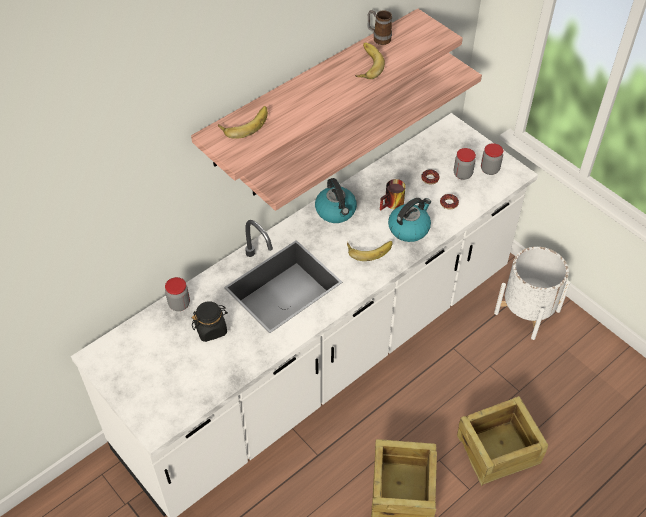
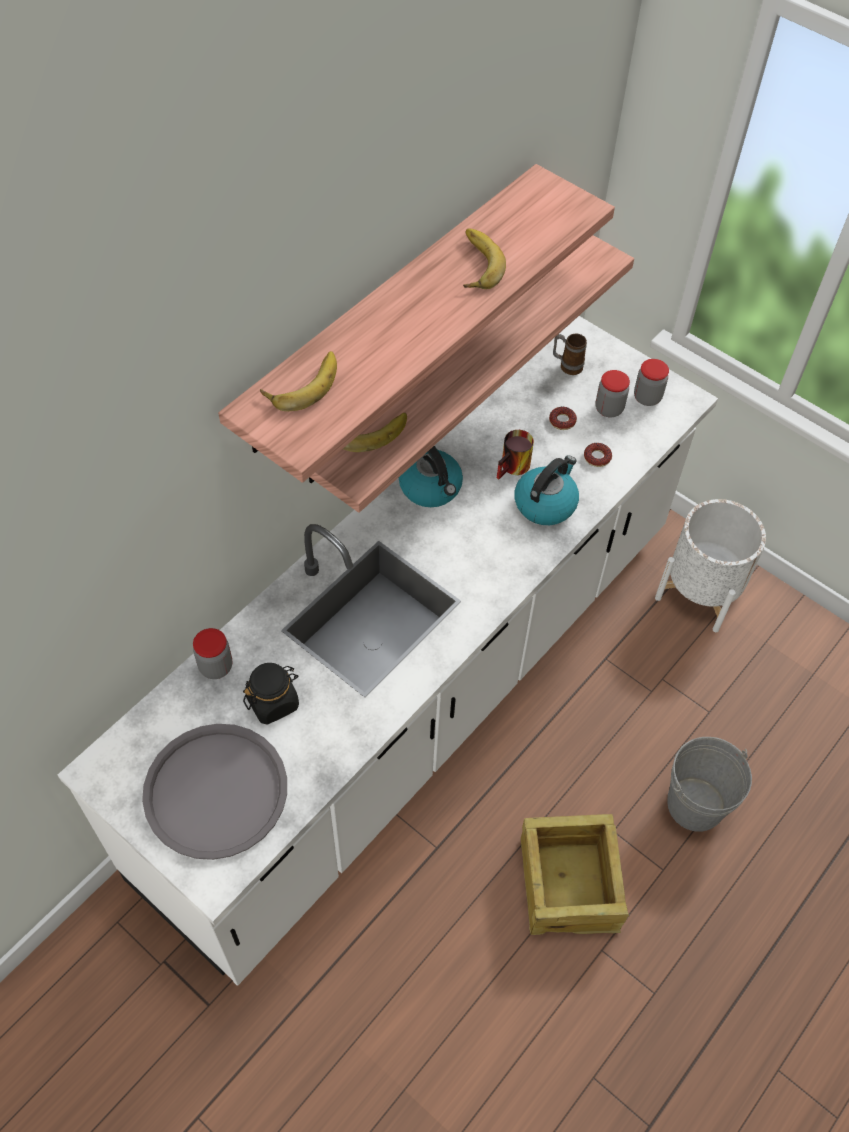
camera: 10 degrees left, 5 degrees up
banana [347,241,393,261] -> banana moved to [343,413,407,452]
mug [368,10,392,45] -> mug moved to [553,333,587,375]
crate [457,396,548,486] -> grey bucket [667,737,752,832]
none -> grey tray [142,724,287,860]

